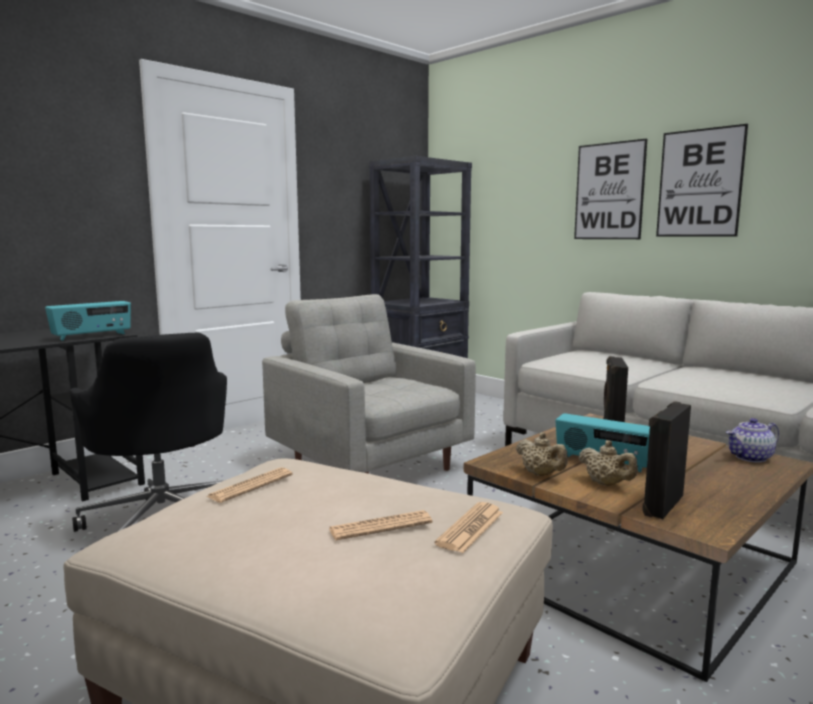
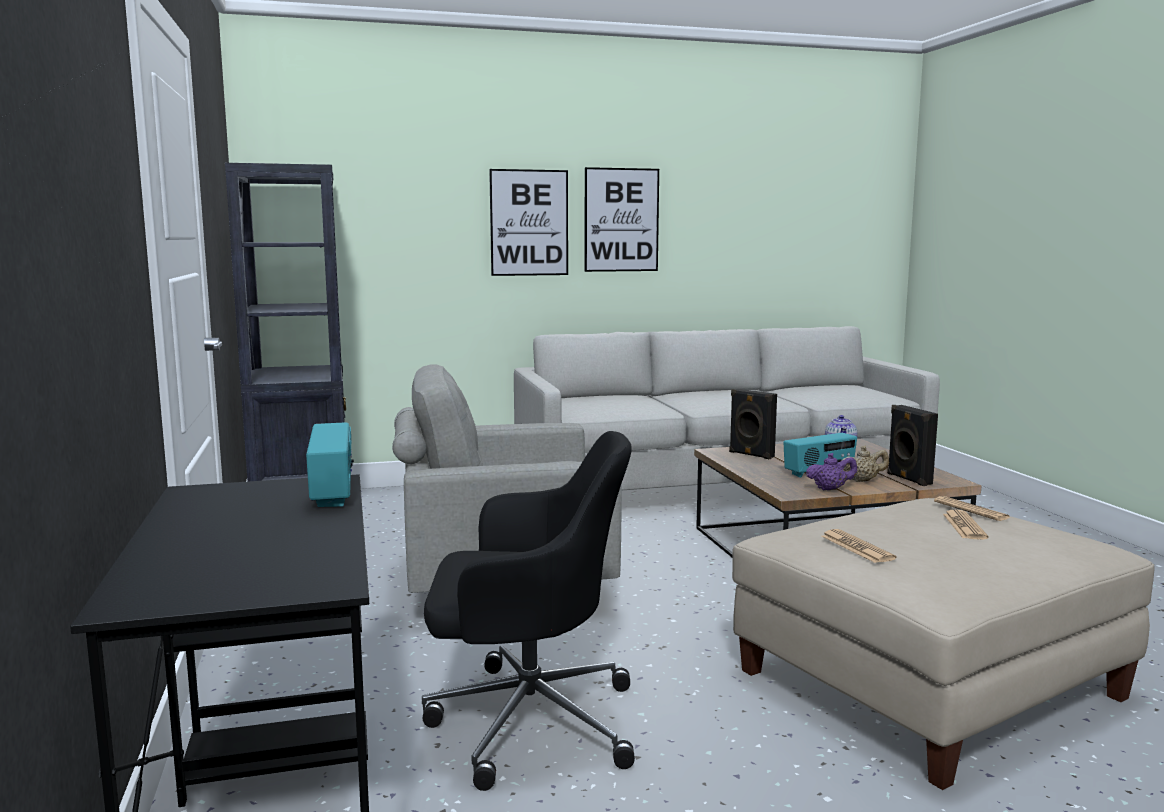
camera: 60 degrees left, 0 degrees up
beige teapot [516,432,568,476] -> purple teapot [806,453,857,491]

